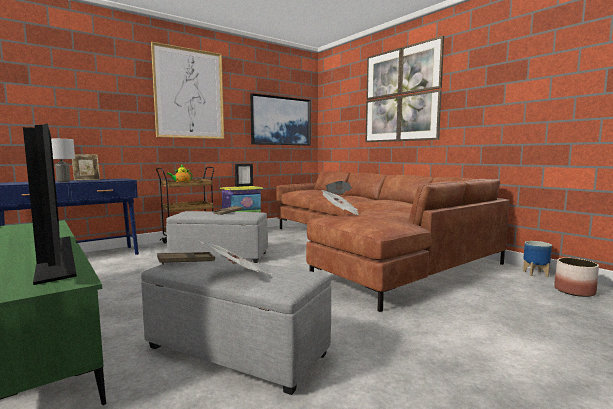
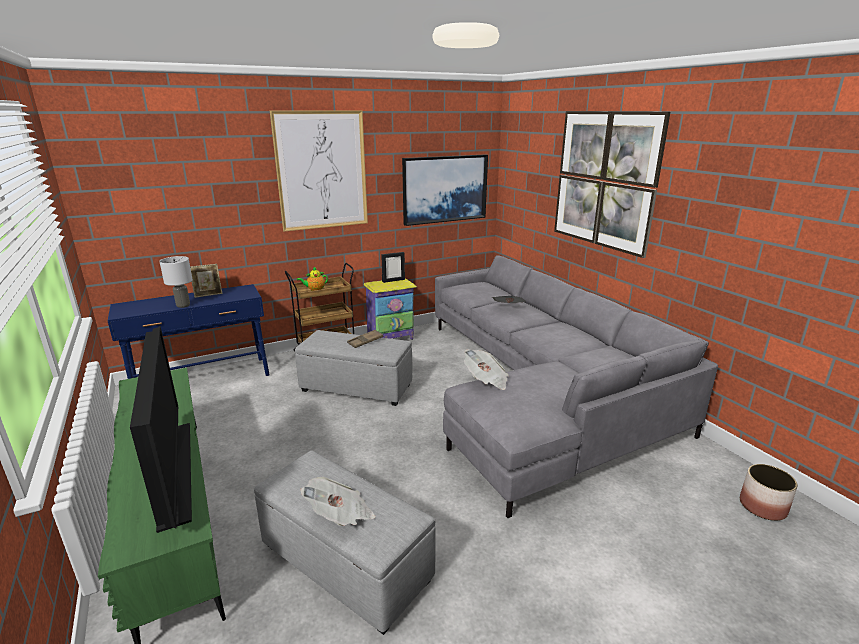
camera: 10 degrees right, 15 degrees up
brown tray [157,252,215,265] -> none
brown sofa [276,171,509,312] -> grey sofa [435,255,718,518]
planter [523,241,552,277] -> none

